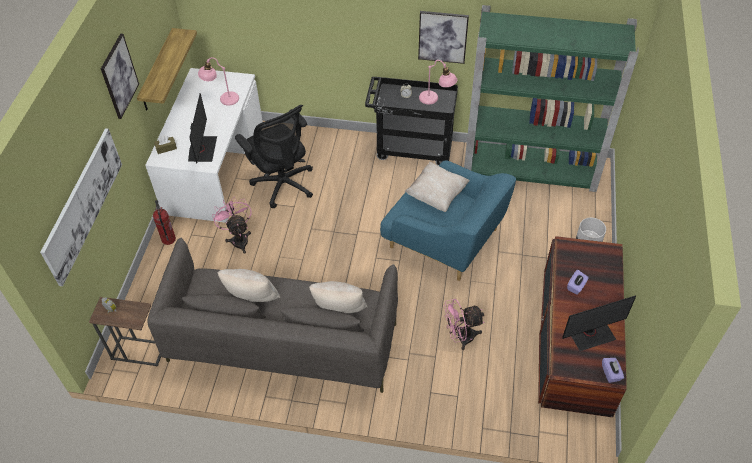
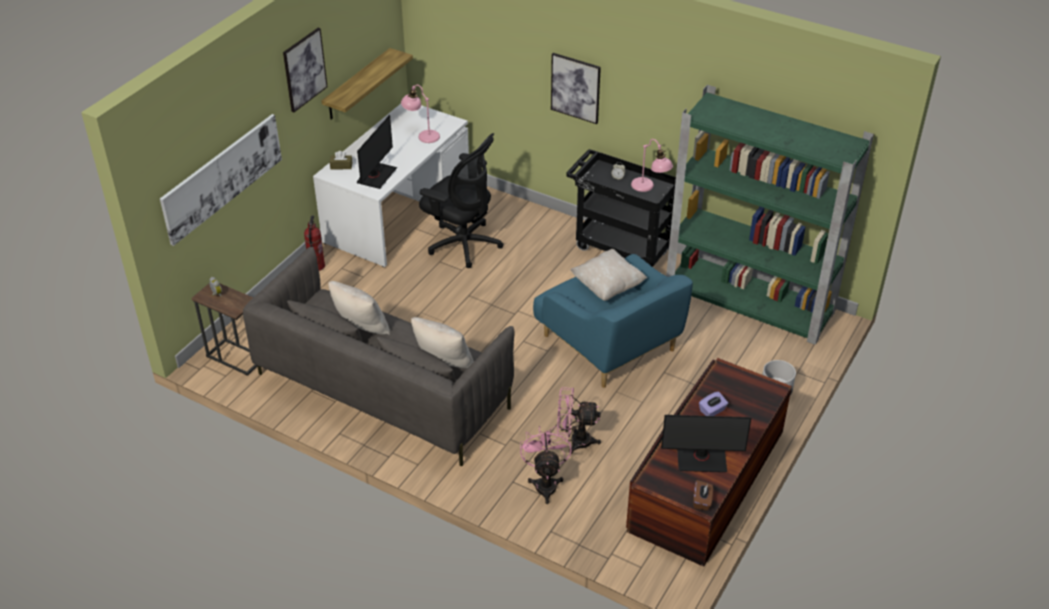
camera: 20 degrees right, 10 degrees down
pink fan [212,197,252,254] -> pink fan moved to [520,426,572,504]
black office chair [235,105,313,208] -> black office chair turned 45 degrees counterclockwise [419,133,503,268]
picture [418,11,469,64] -> picture moved to [551,53,601,124]
purple tissue box [602,358,624,383] -> brown tissue box [693,480,713,510]

